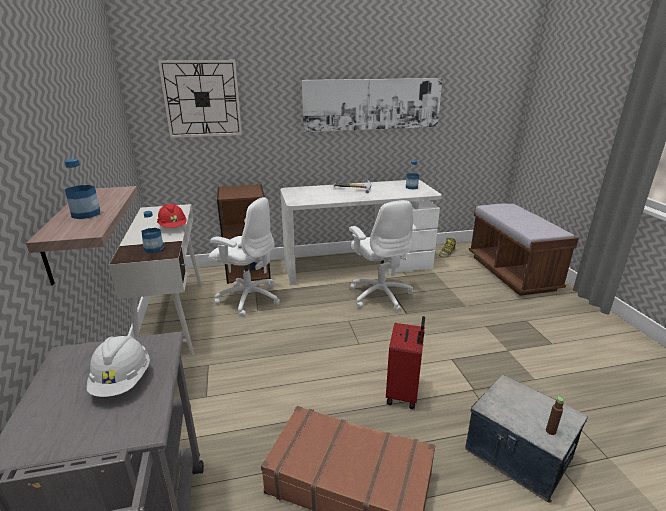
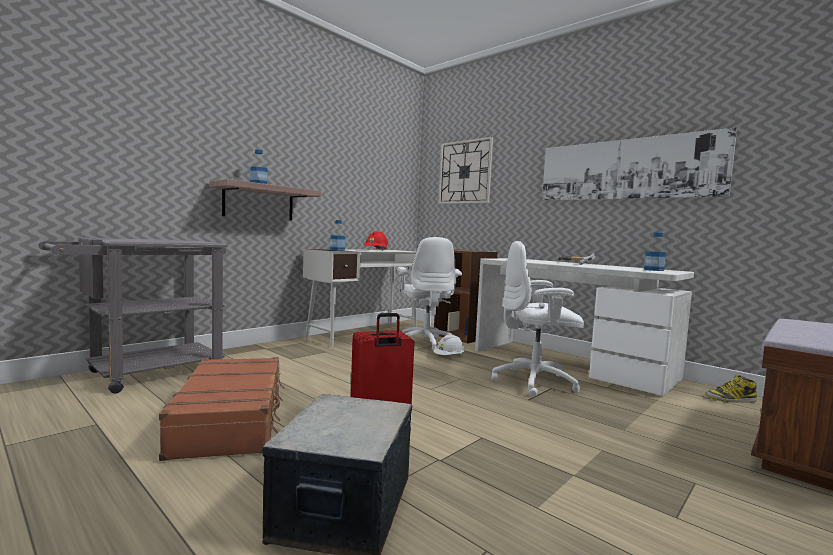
camera: 55 degrees right, 20 degrees down
white hard hat [87,335,150,397] -> white hard hat moved to [433,335,465,355]
white office chair [349,200,417,311] -> white office chair turned 60 degrees clockwise [491,241,584,397]
brown bottle [546,396,563,435] -> none

